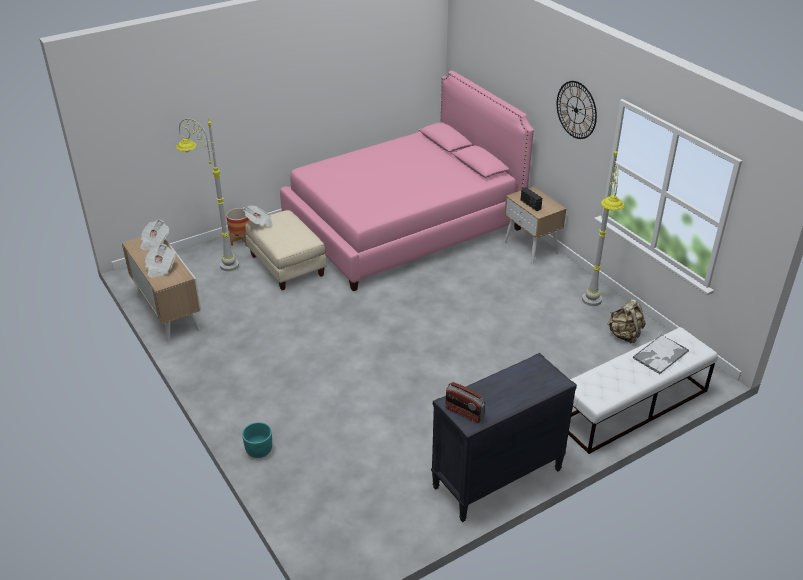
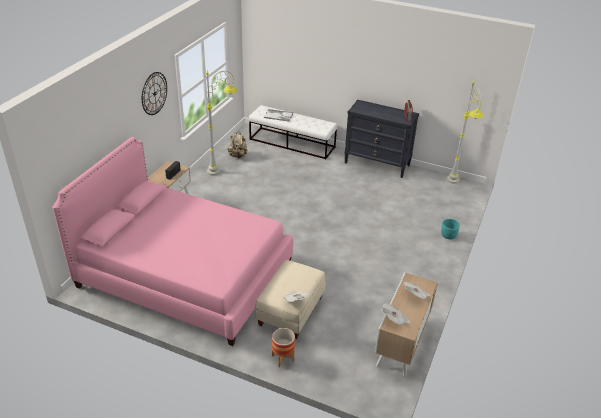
camera: 125 degrees left, 0 degrees up
grey floor lamp [176,118,239,271] -> grey floor lamp moved to [447,81,484,184]

